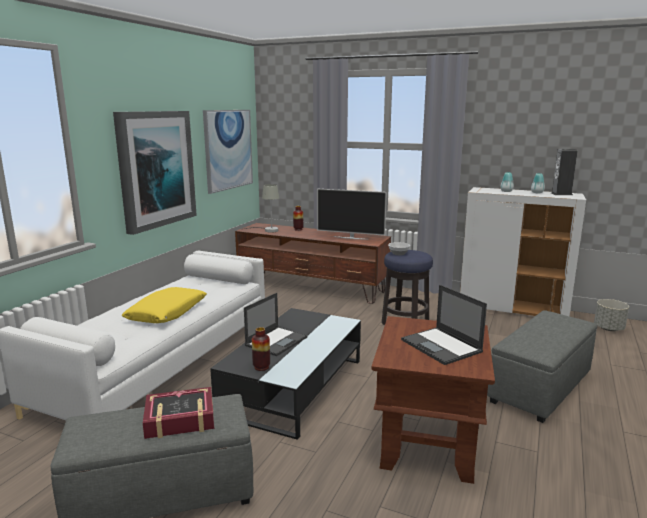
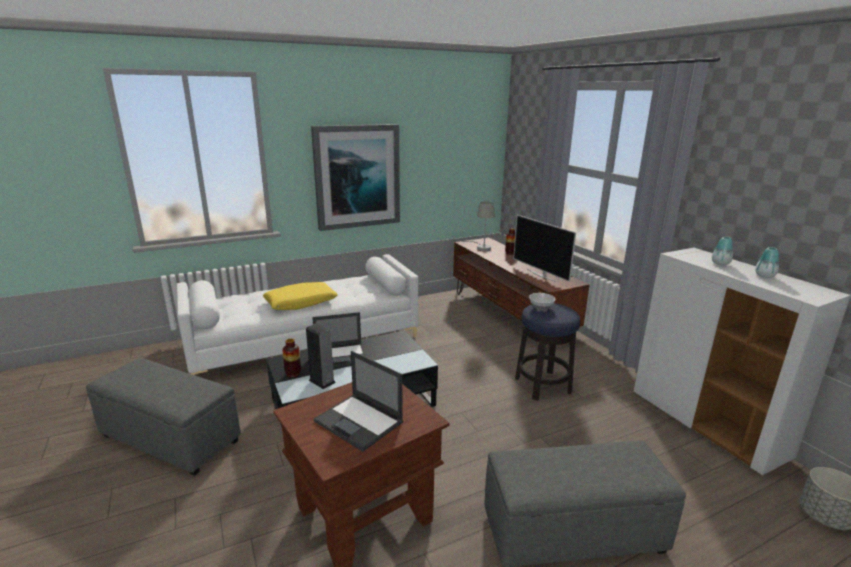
camera: 40 degrees right, 5 degrees up
book [143,387,214,439] -> none
picture [203,110,253,194] -> none
laptop [401,285,487,365] -> laptop turned 60 degrees counterclockwise [314,351,403,452]
speaker [551,149,578,195] -> speaker moved to [306,324,336,389]

